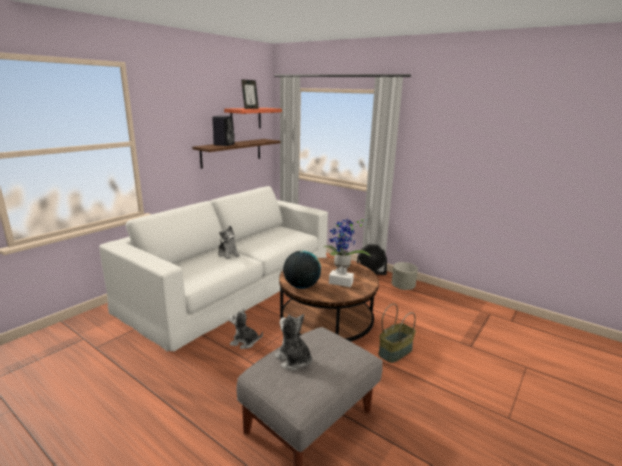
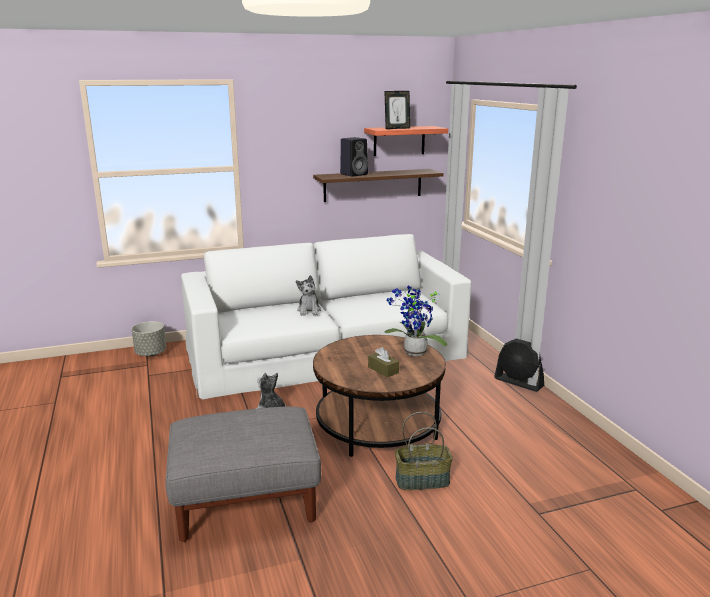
camera: 35 degrees right, 0 degrees up
plush toy [274,314,312,370] -> none
globe [283,251,321,289] -> none
white tissue box [329,266,354,287] -> brown tissue box [368,347,399,377]
grey planter [392,262,418,290] -> grey planter moved to [132,321,166,357]

